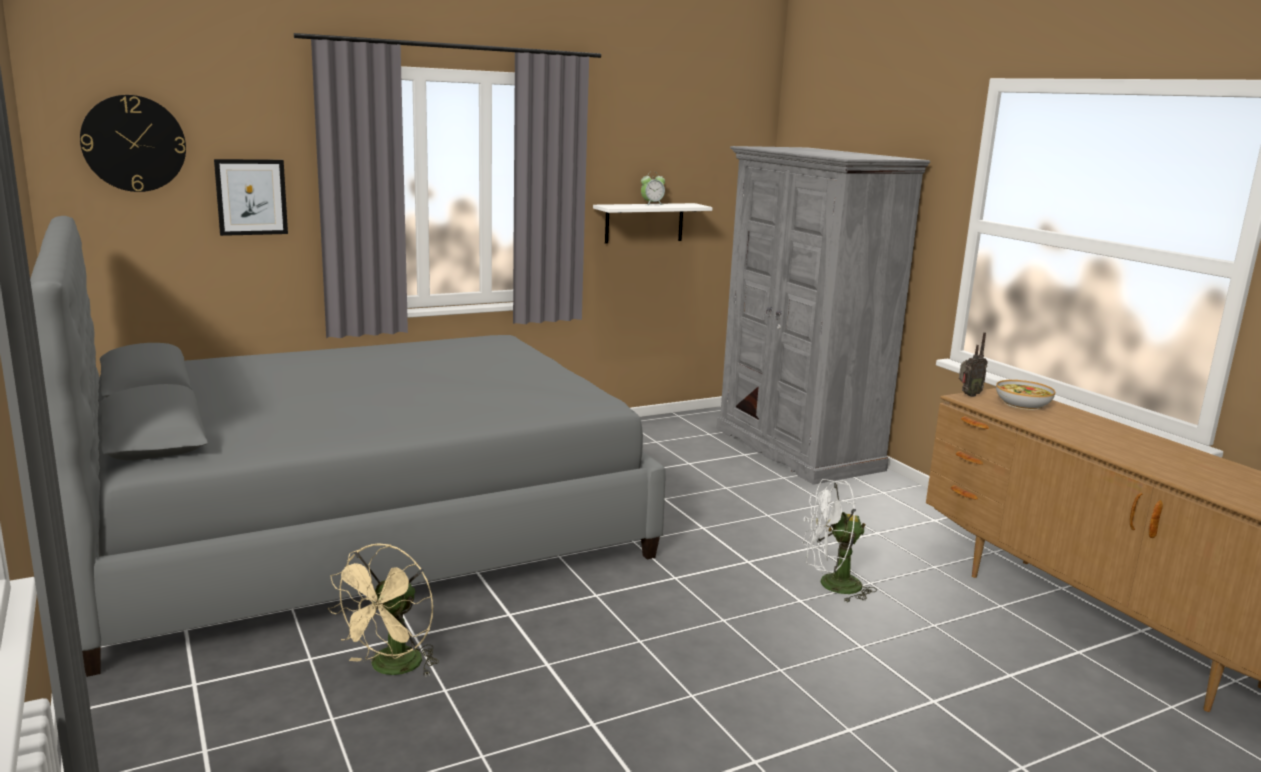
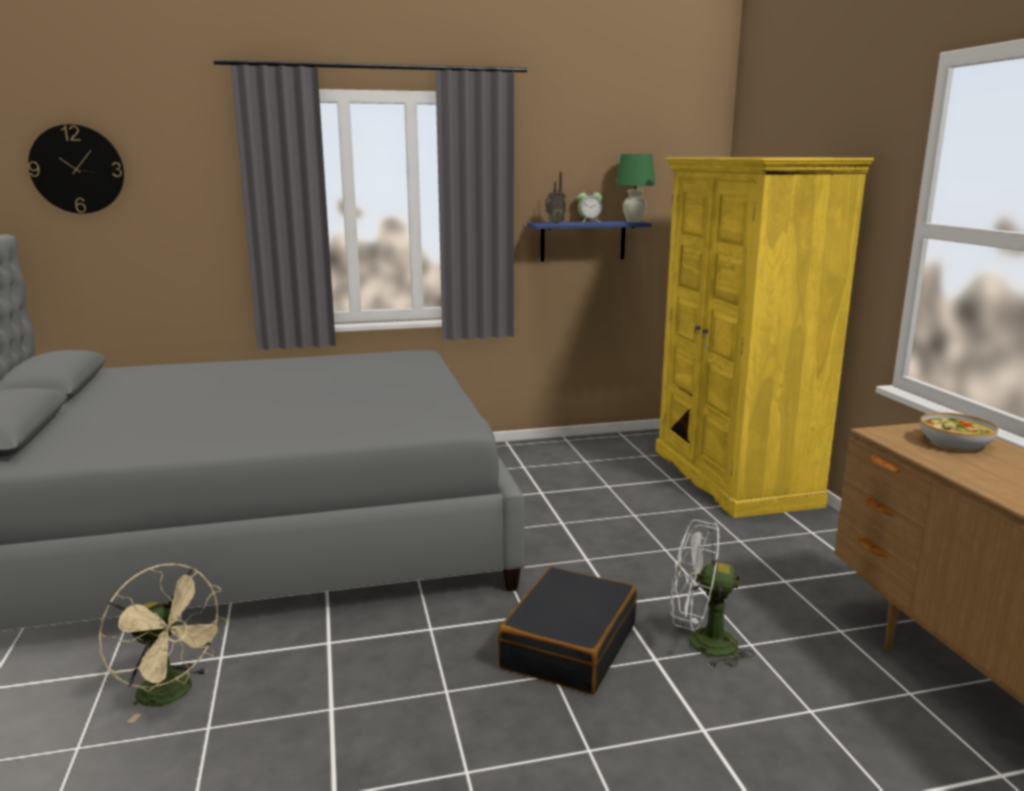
camera: 15 degrees right, 0 degrees up
picture [214,159,288,236] -> none
beige fan [328,543,439,676] -> beige fan turned 90 degrees counterclockwise [98,563,228,723]
white shelf [593,203,713,244] -> blue shelf [527,221,652,262]
grey wardrobe [716,146,930,485] -> yellow wardrobe [655,158,874,518]
radio [959,332,988,397] -> radio moved to [545,172,566,224]
none -> black suitcase [498,567,637,694]
none -> green table lamp [616,154,655,222]

